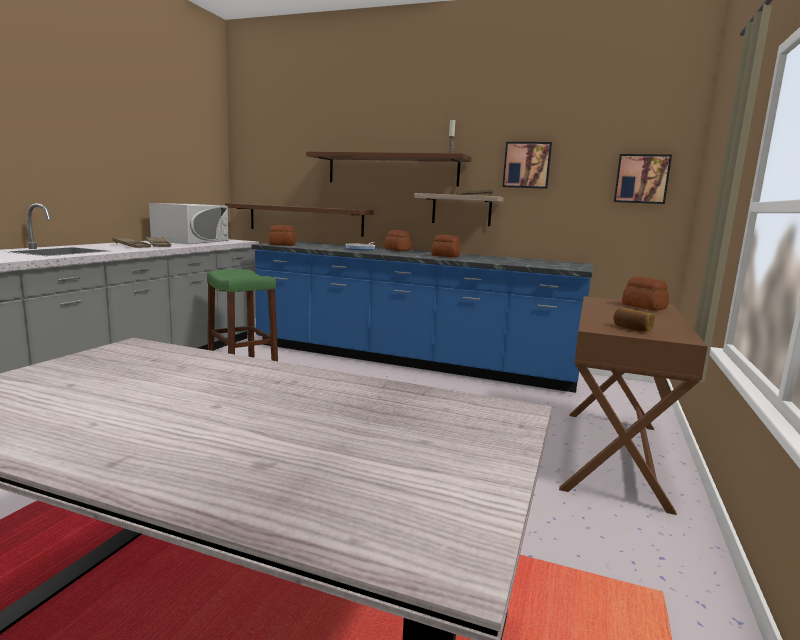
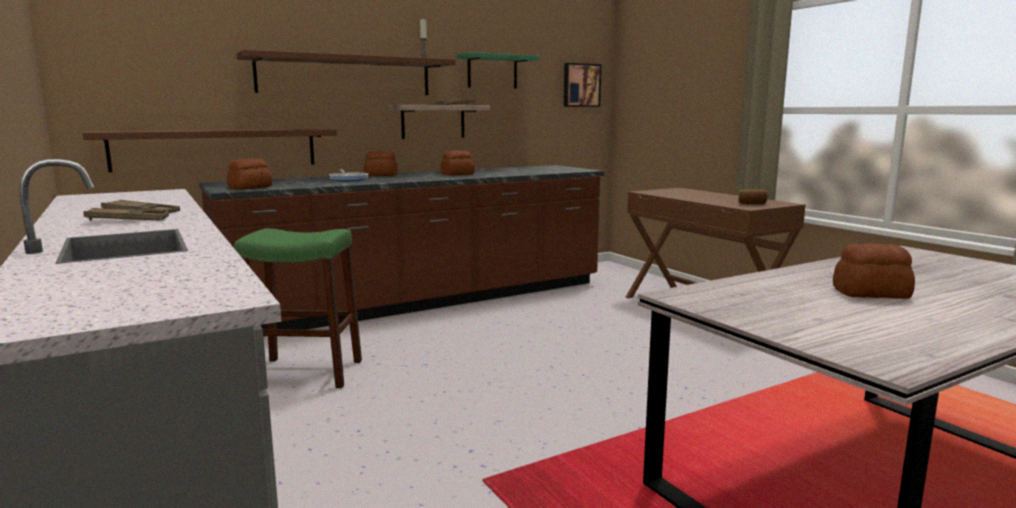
camera: 50 degrees left, 0 degrees up
white microwave [149,203,228,244] -> none
blue counter [251,241,593,393] -> brown counter [199,165,604,337]
picture [502,142,552,189] -> green shelf [457,52,540,89]
bread [622,277,669,311] -> bread moved to [833,243,915,299]

